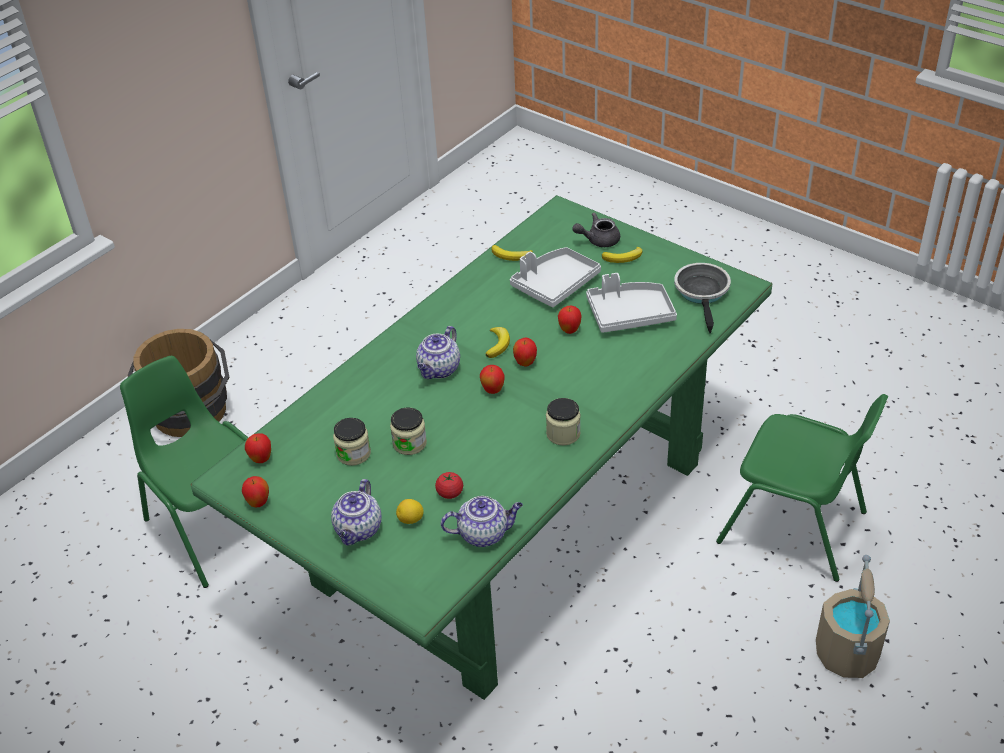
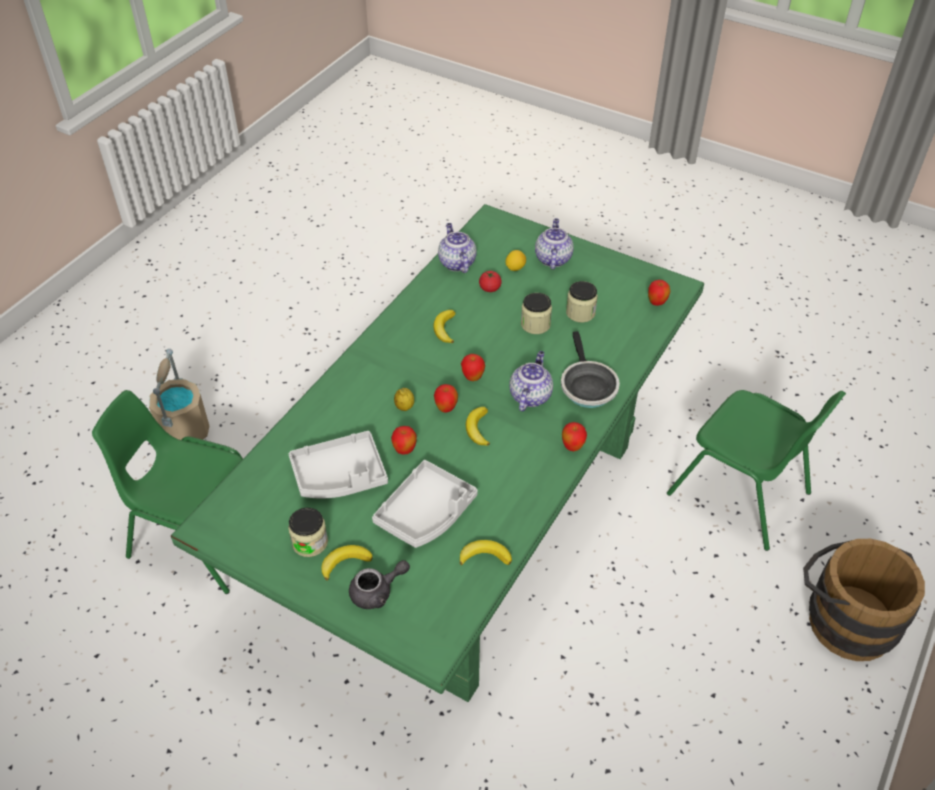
camera: 170 degrees right, 5 degrees up
apple [242,476,269,508] -> apple moved to [562,422,587,451]
teapot [441,496,523,547] -> teapot turned 90 degrees clockwise [438,223,477,273]
jar [546,398,581,445] -> jar moved to [288,508,328,557]
frying pan [674,263,731,333] -> frying pan moved to [561,331,620,408]
none -> lemon [394,388,414,411]
none -> banana [433,310,455,343]

